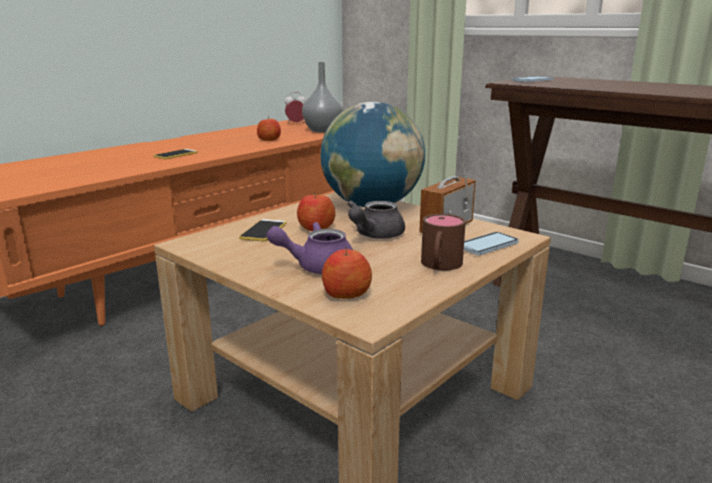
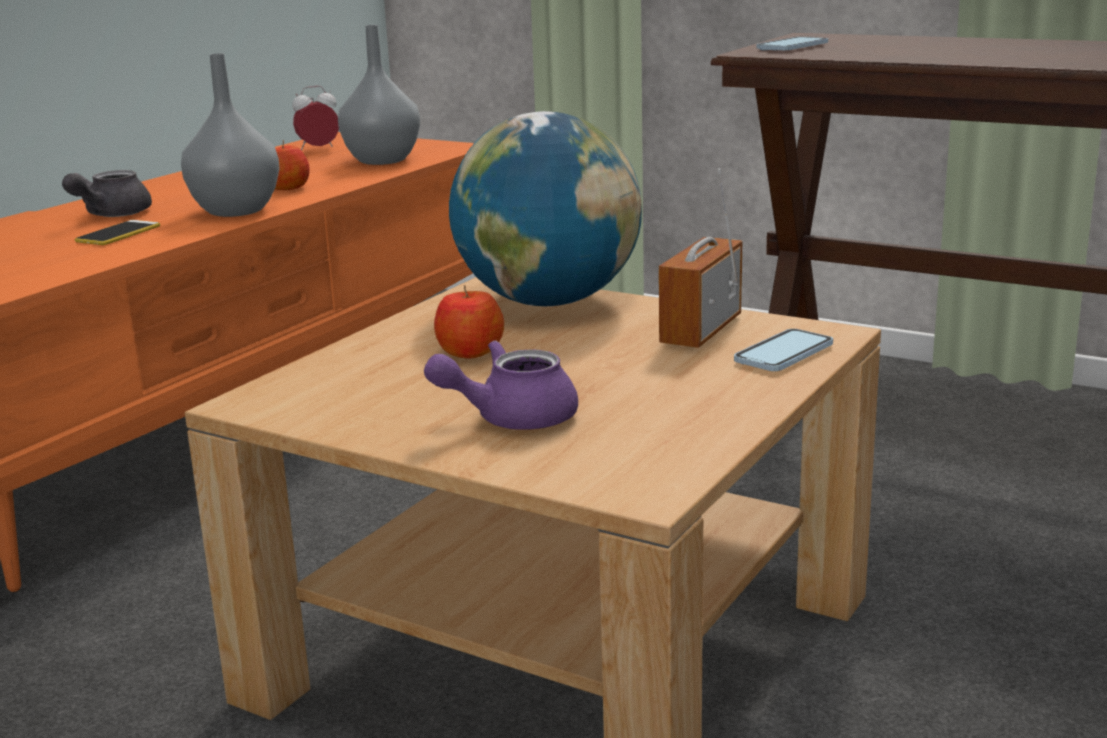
camera: 10 degrees left, 0 degrees up
phone [239,219,287,241] -> none
apple [322,246,372,299] -> none
grey teapot [347,201,405,239] -> grey teapot moved to [62,170,152,217]
brown mug [421,214,466,270] -> none
none -> grey vase [181,53,280,217]

